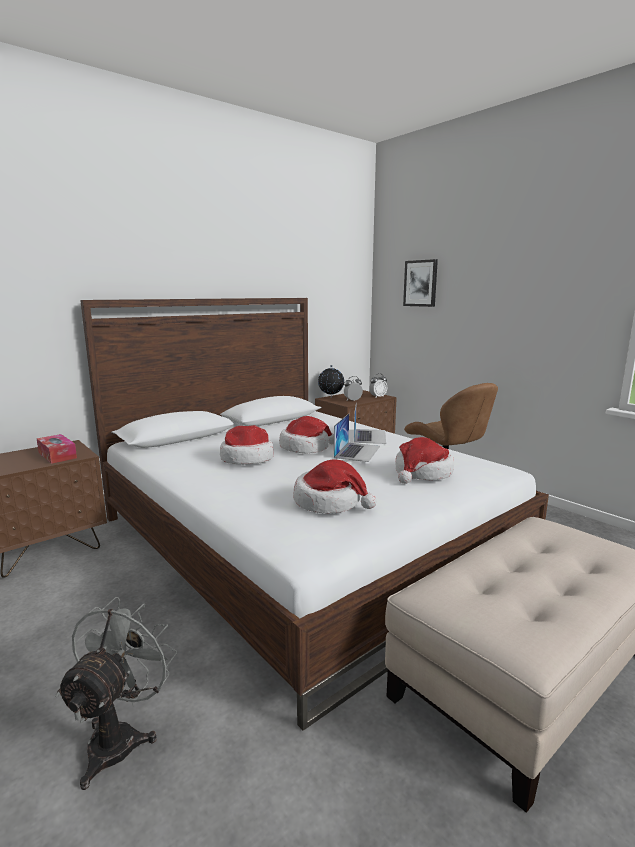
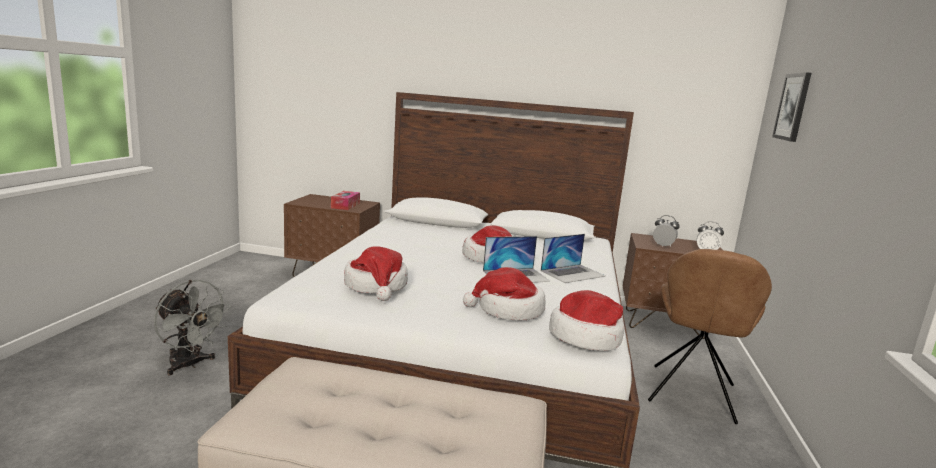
camera: 50 degrees right, 0 degrees up
grey fan [55,597,177,790] -> grey fan turned 60 degrees clockwise [154,280,231,375]
hat [220,425,274,465] -> hat moved to [549,290,624,351]
globe [318,365,344,398] -> none

